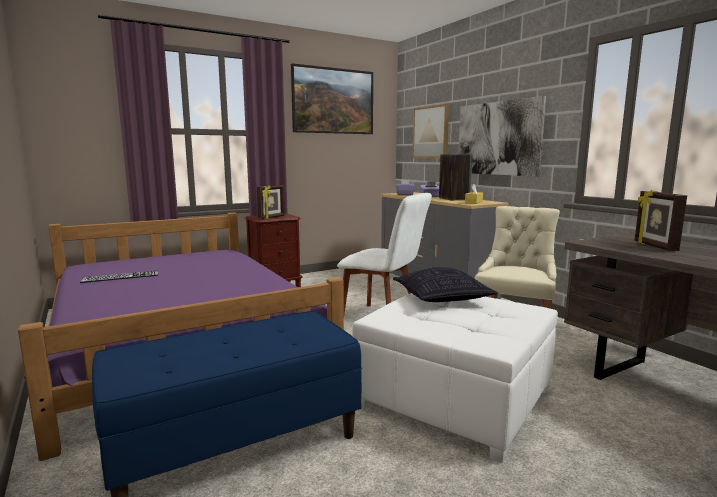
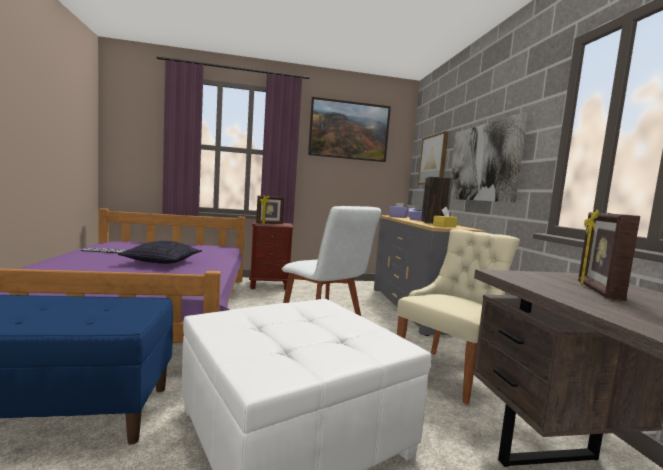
camera: 20 degrees right, 5 degrees down
pillow [393,267,498,302] -> pillow moved to [118,241,202,264]

